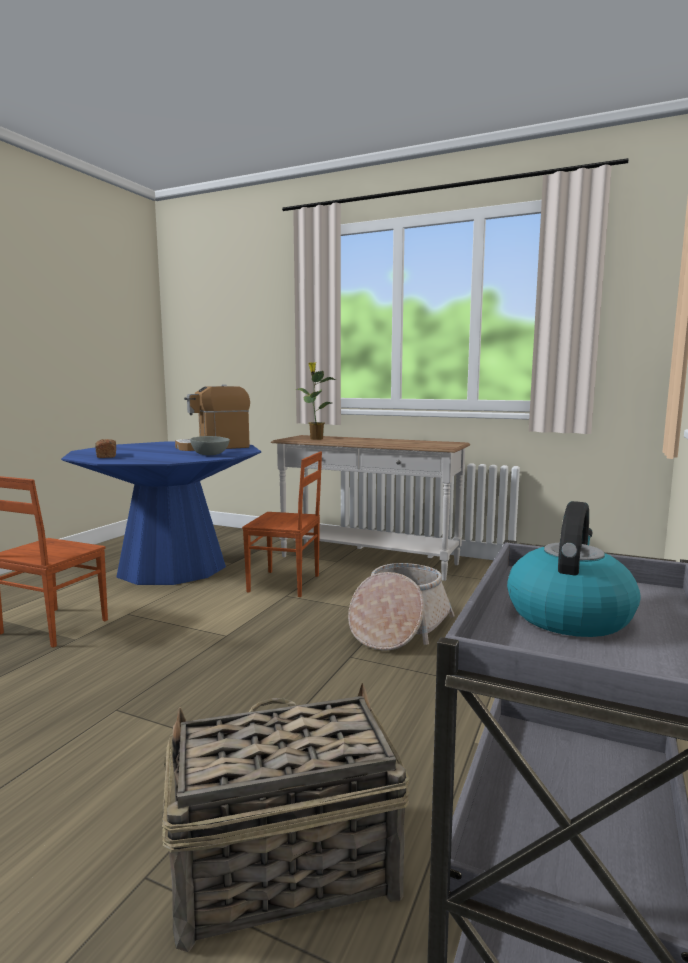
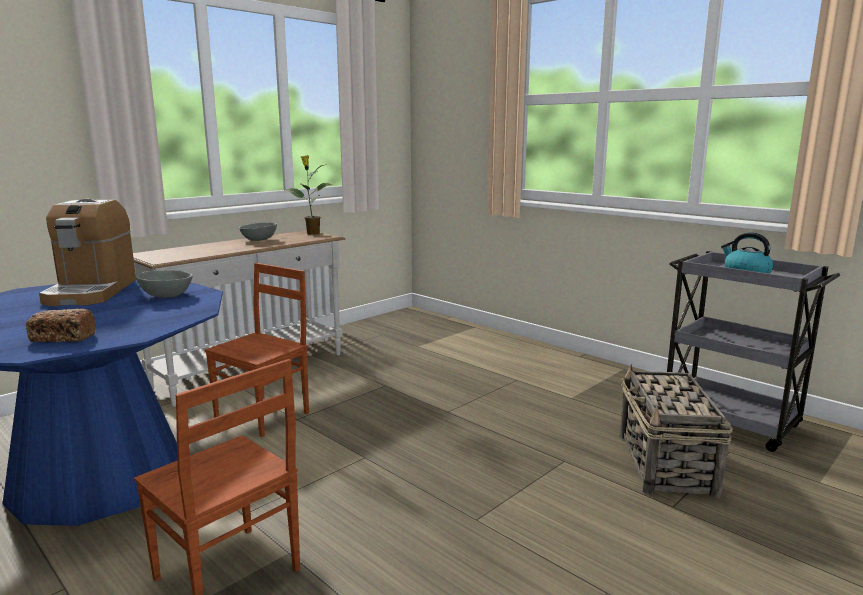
camera: 70 degrees left, 5 degrees up
potted plant [296,362,336,440] -> potted plant moved to [285,155,332,235]
basket [348,563,455,651] -> none
none -> grey bowl [239,222,277,241]

